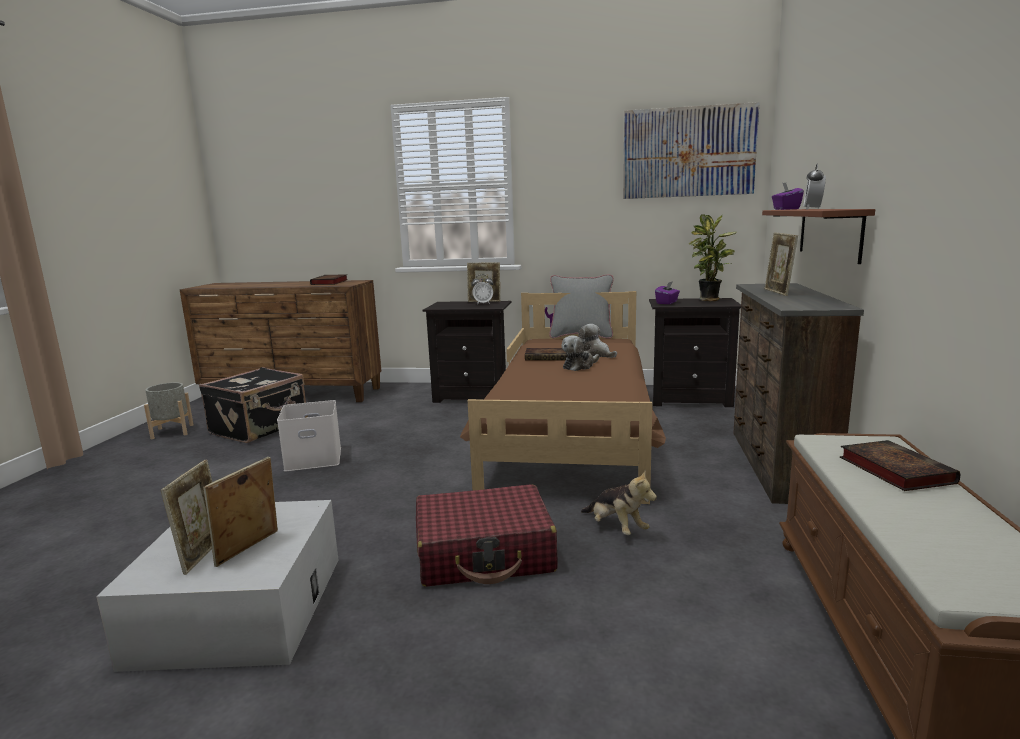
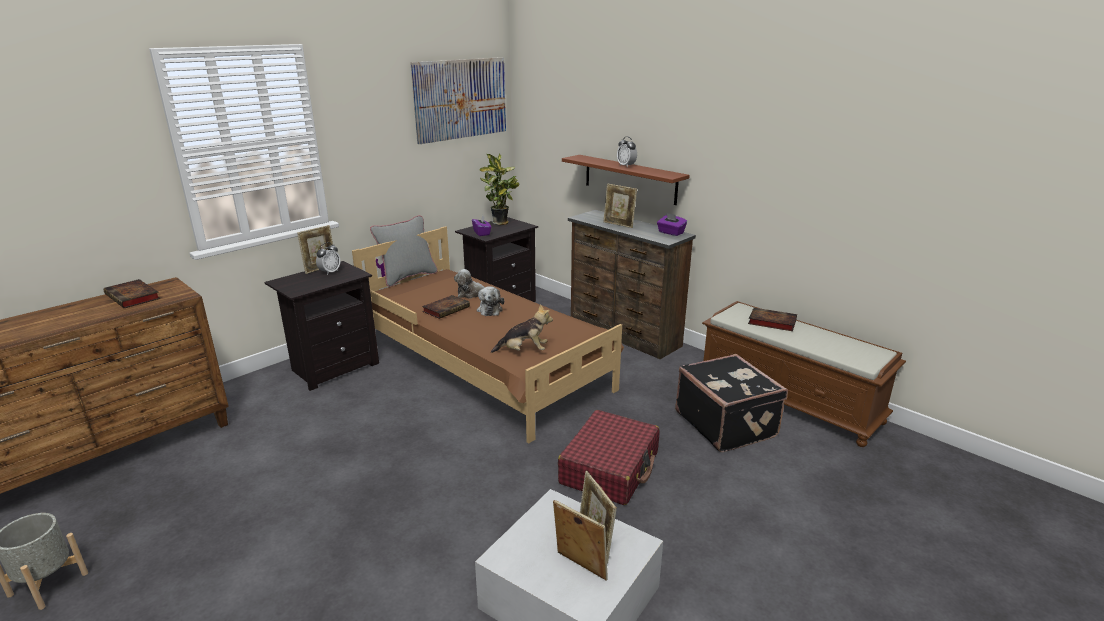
camera: 55 degrees left, 10 degrees up
black suitcase [199,367,308,443] -> black suitcase moved to [675,354,788,452]
white storage box [277,400,341,471] -> none
plush toy [581,470,657,535] -> plush toy moved to [491,304,553,353]
purple tissue box [772,183,804,210] -> purple tissue box moved to [657,213,687,236]

